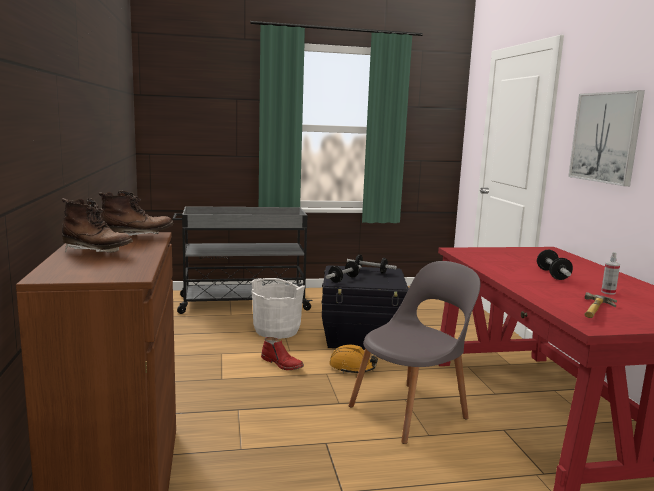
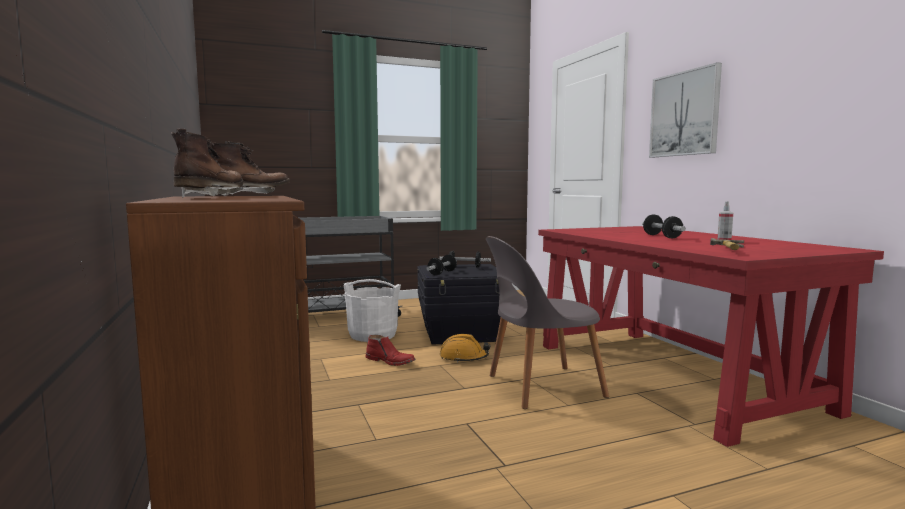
camera: 10 degrees left, 5 degrees down
brown boot [62,198,133,253] -> brown boot turned 90 degrees counterclockwise [171,129,243,198]
grey chair [349,261,481,444] -> grey chair turned 150 degrees counterclockwise [486,236,609,409]

